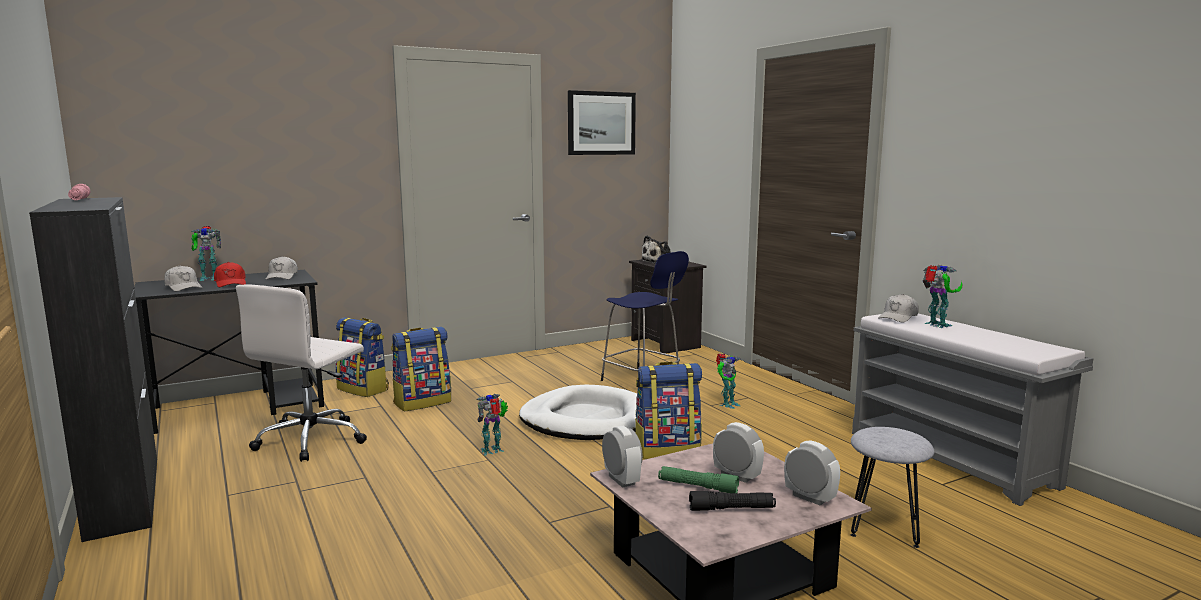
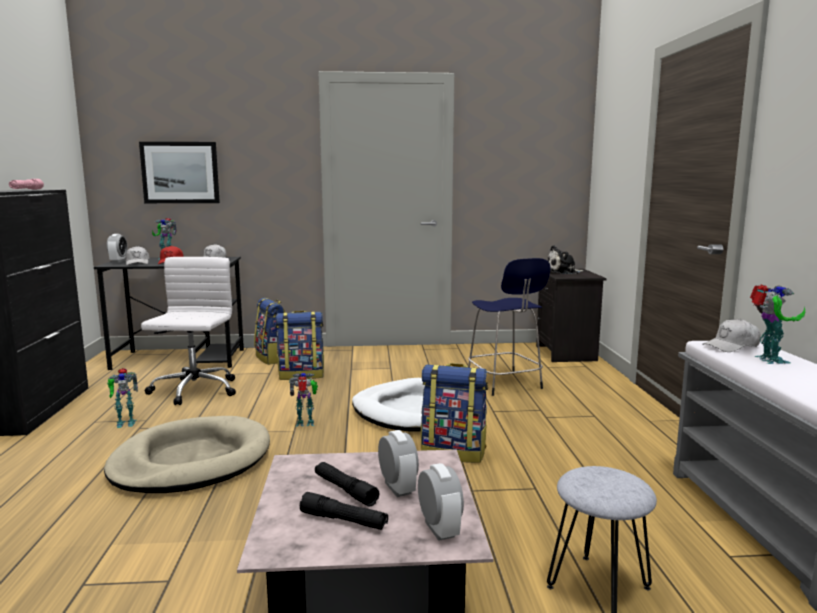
camera: 25 degrees right, 0 degrees up
white office chair [236,284,367,462] -> white office chair turned 135 degrees clockwise [141,257,236,405]
picture [568,90,636,155] -> picture moved to [139,142,220,203]
alarm clock [602,426,643,488] -> alarm clock moved to [107,234,127,263]
green flashlight [658,466,739,493] -> black flashlight [315,462,379,507]
toy robot [716,354,741,409] -> toy robot moved to [107,368,138,428]
none -> beige dog bed [104,416,270,493]

